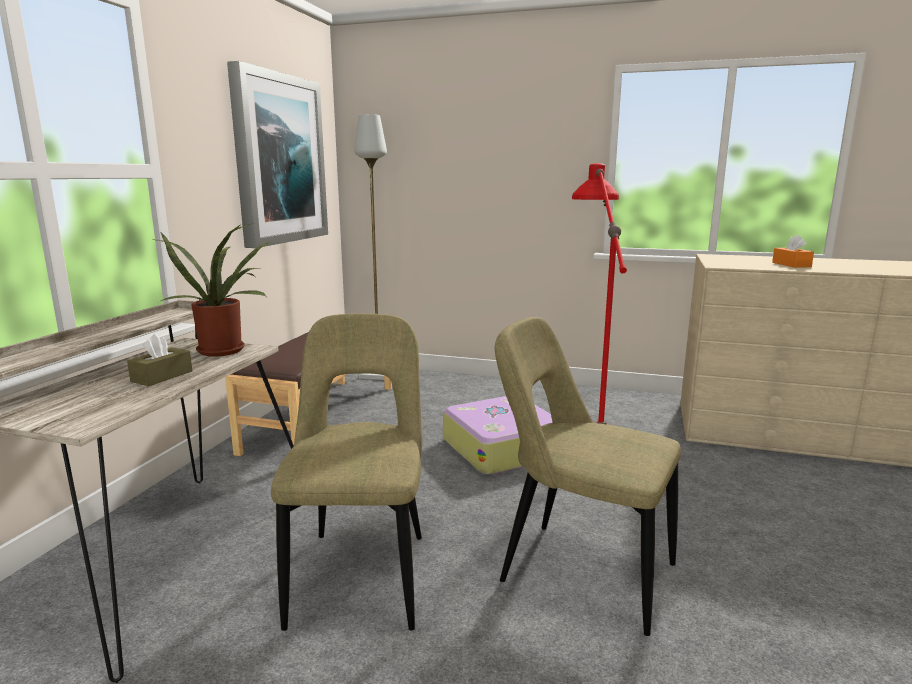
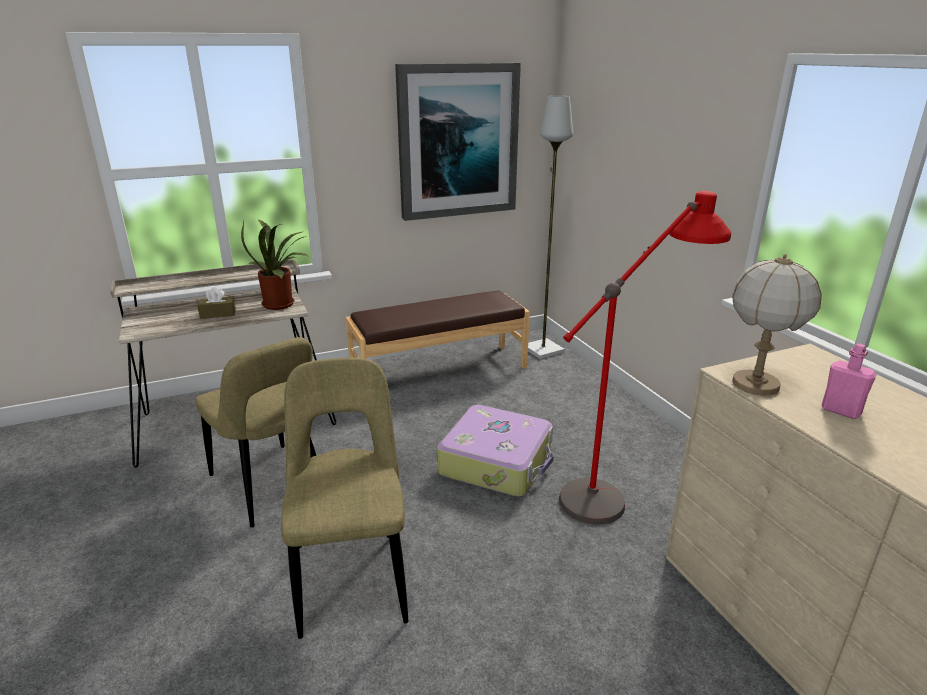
camera: 50 degrees right, 10 degrees up
beige chair [271,313,422,631] -> beige chair turned 90 degrees clockwise [195,337,316,528]
orange tissue box [772,235,814,268] -> pink bottle [821,344,877,419]
none -> table lamp [732,254,822,395]

